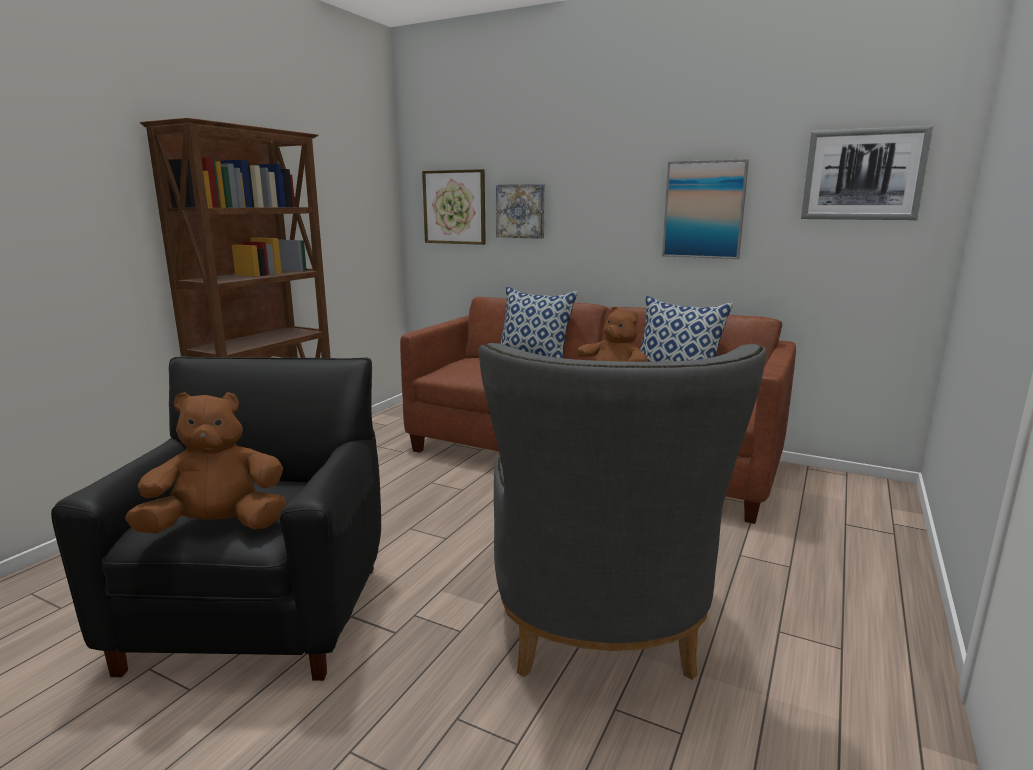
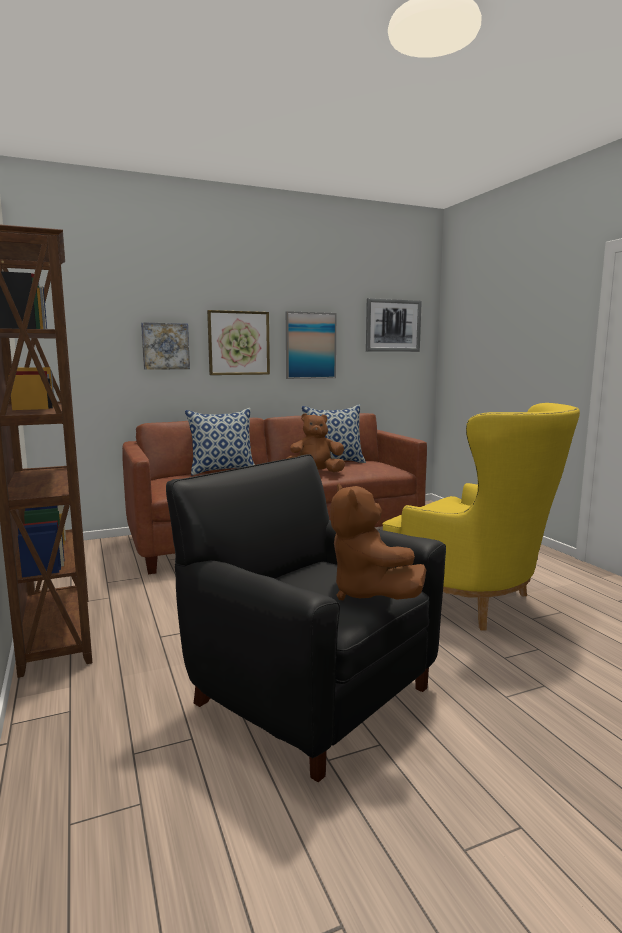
camera: 50 degrees left, 5 degrees down
brown plush toy [125,392,287,534] -> brown plush toy turned 45 degrees counterclockwise [330,483,426,600]
picture [422,169,486,245] -> picture moved to [207,310,270,375]
grey armchair [479,343,767,680] -> yellow armchair [383,403,580,631]

